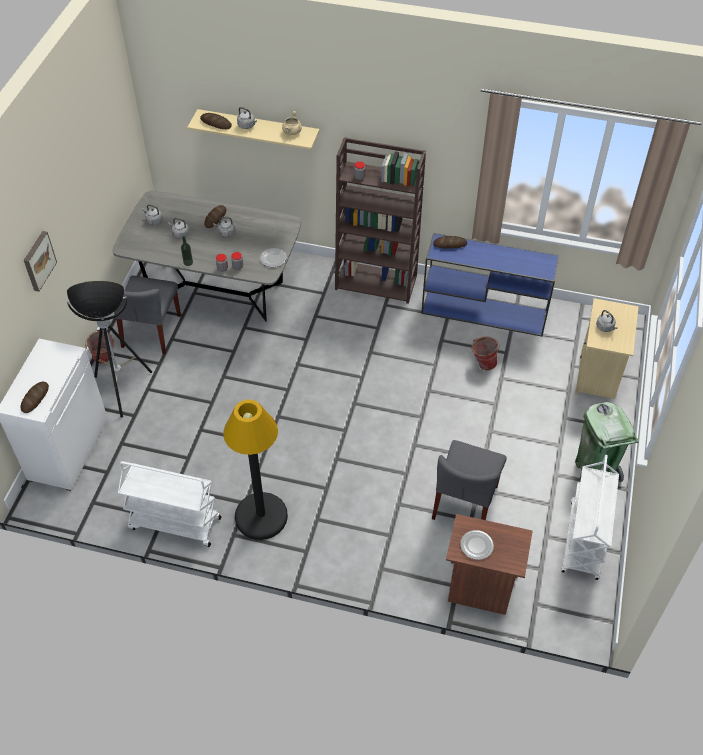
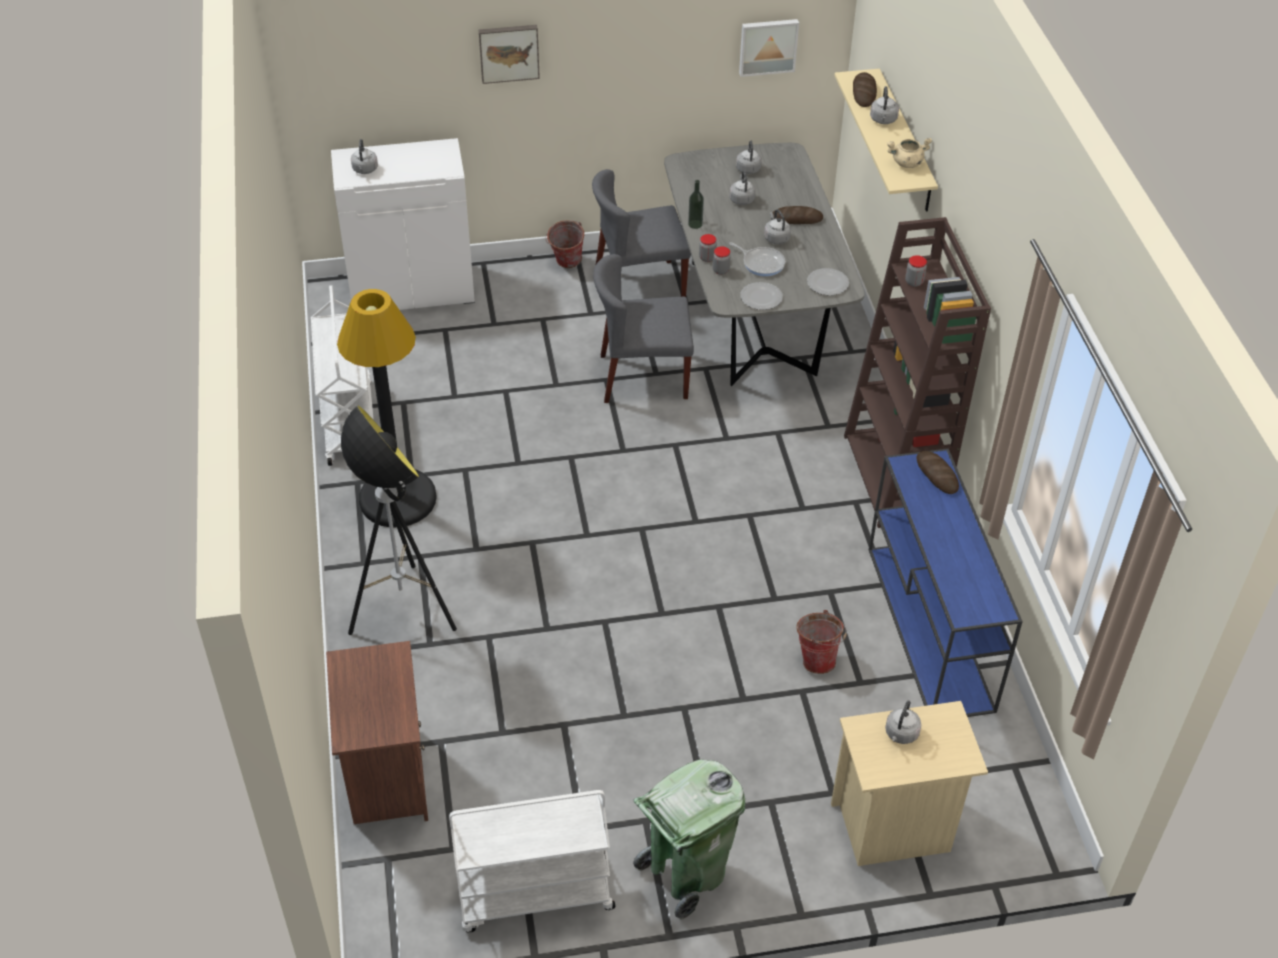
camera: 65 degrees right, 5 degrees down
bread [21,382,49,413] -> grey kettle [351,139,378,174]
floor lamp [67,281,152,418] -> floor lamp moved to [341,405,457,635]
grey chair [432,440,507,520] -> grey chair moved to [593,254,694,403]
plate [460,530,494,560] -> plate moved to [807,268,849,295]
none -> frying pan [729,242,785,276]
none -> picture [739,19,799,77]

